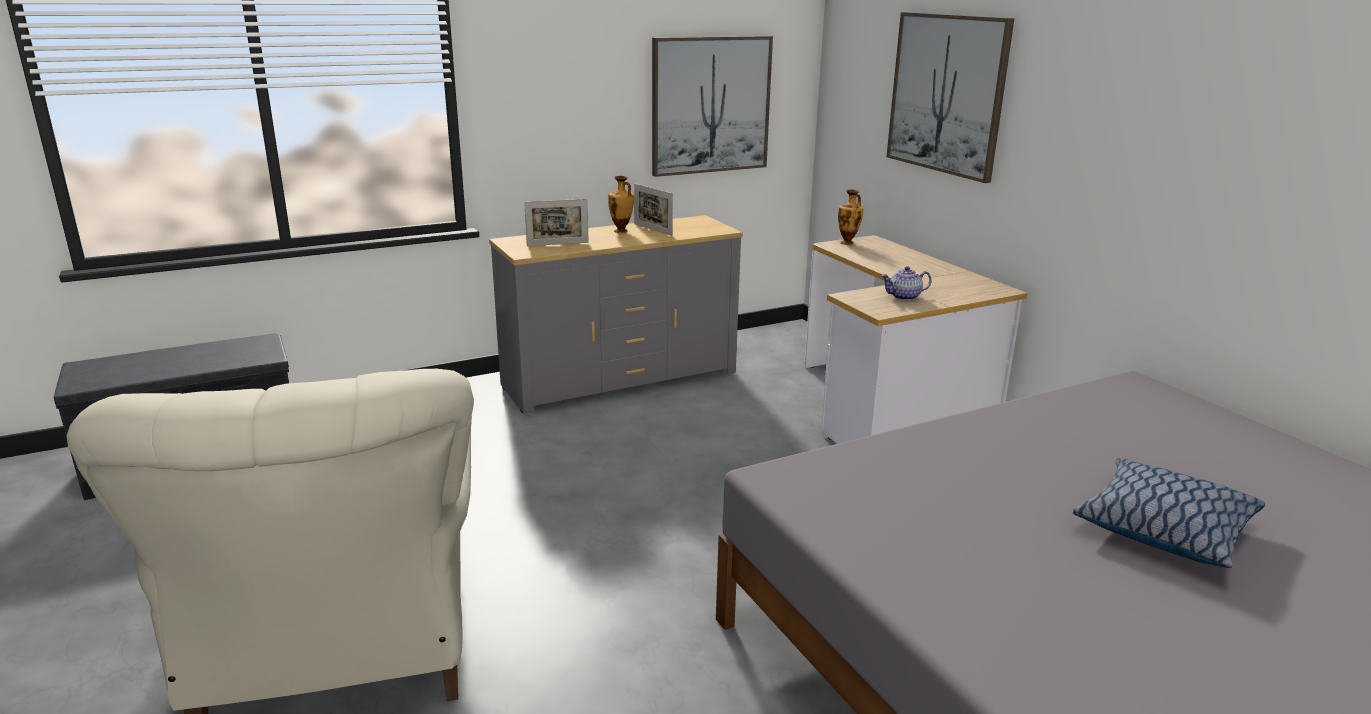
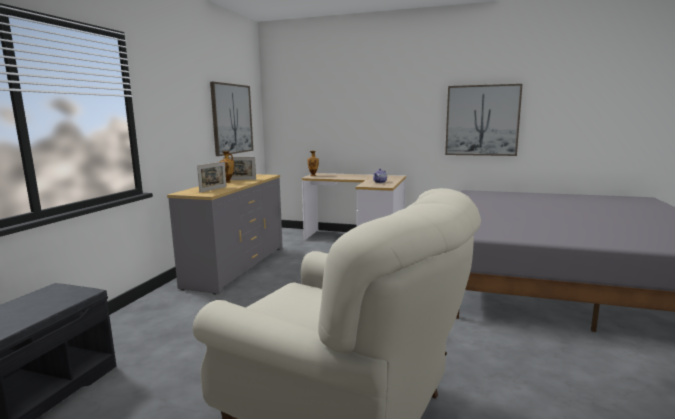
camera: 45 degrees left, 10 degrees down
picture [886,12,1014,183] -> picture moved to [445,84,522,156]
pillow [1073,458,1265,568] -> none

